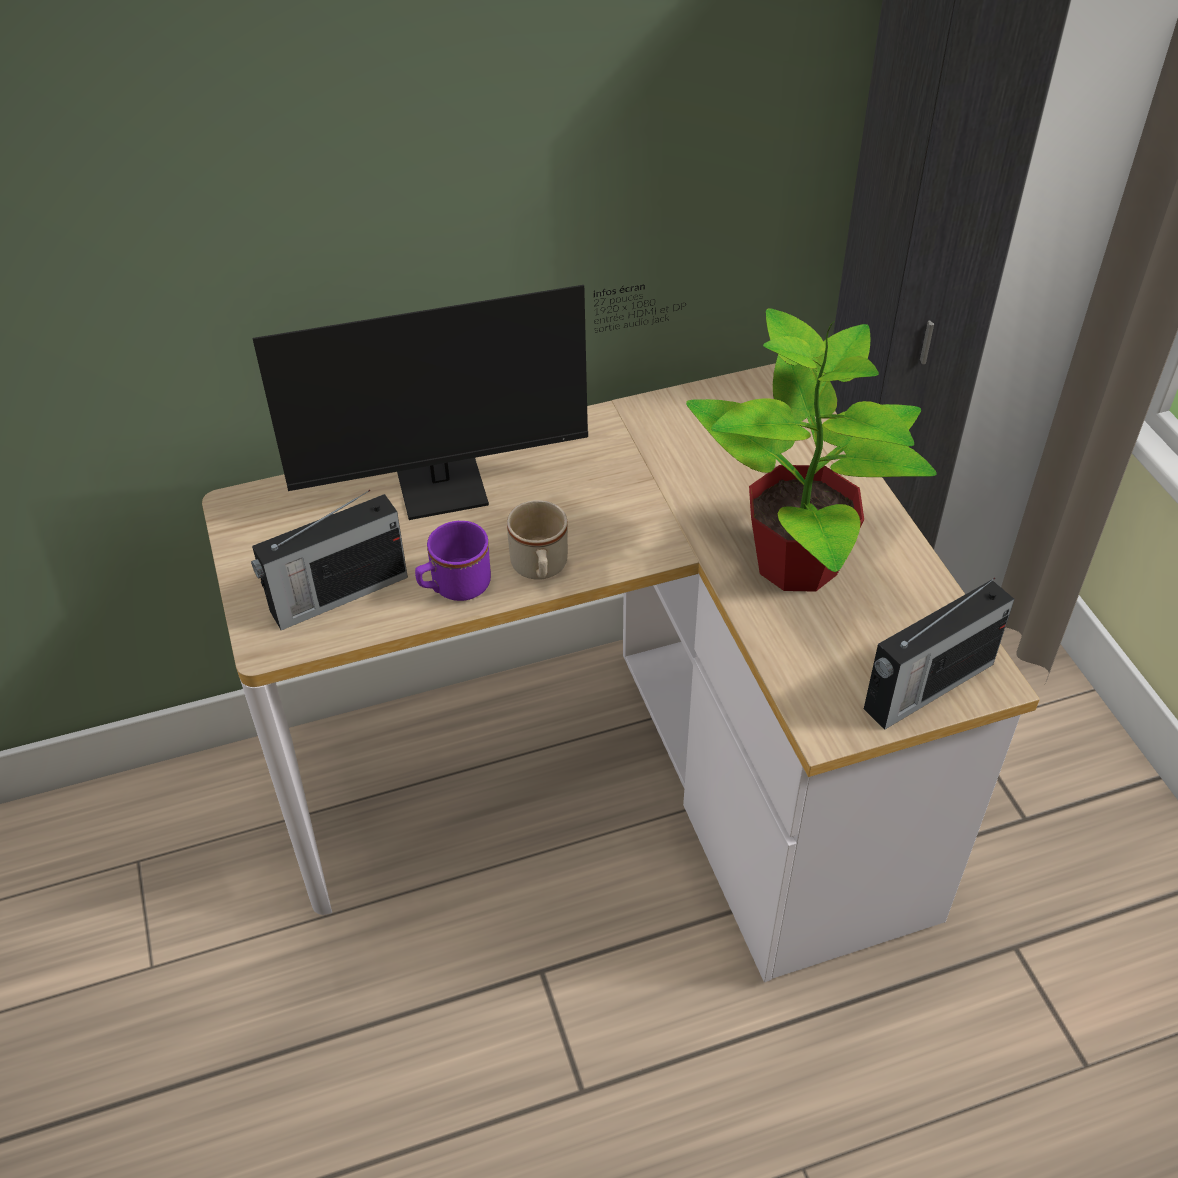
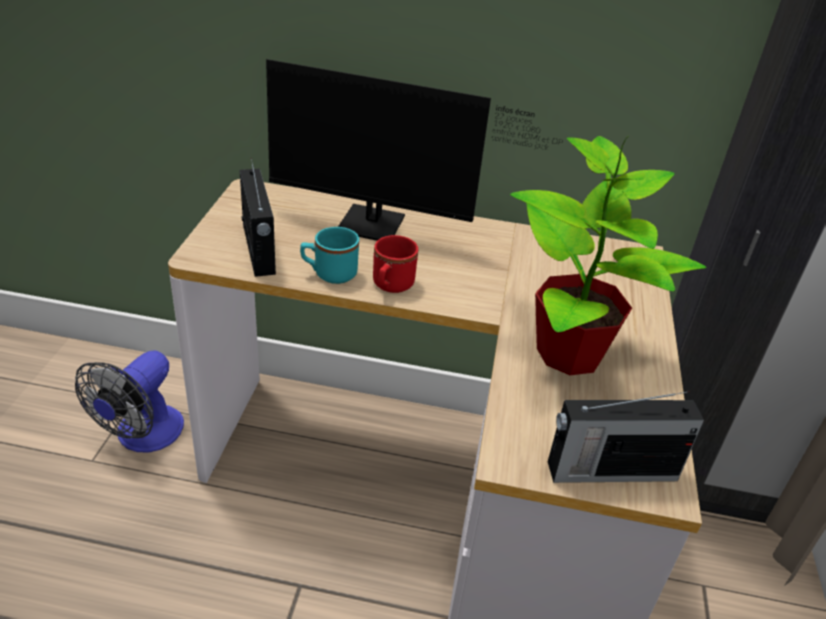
camera: 25 degrees right, 10 degrees down
radio [251,490,408,630] -> radio turned 105 degrees counterclockwise [240,158,276,277]
purple mug [415,521,491,601] -> turquoise mug [300,227,359,284]
beige mug [507,500,568,580] -> red mug [373,235,418,293]
none -> fan [75,350,184,453]

